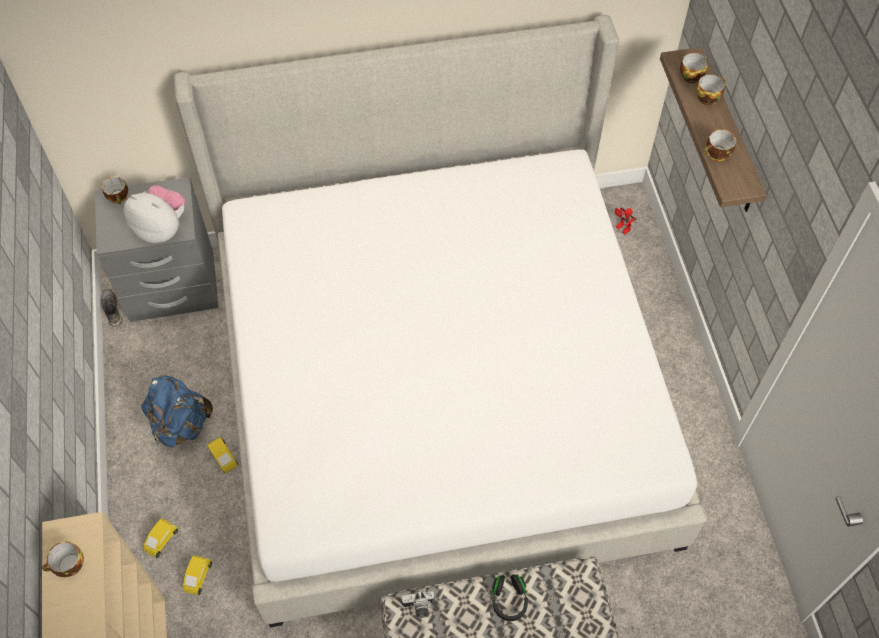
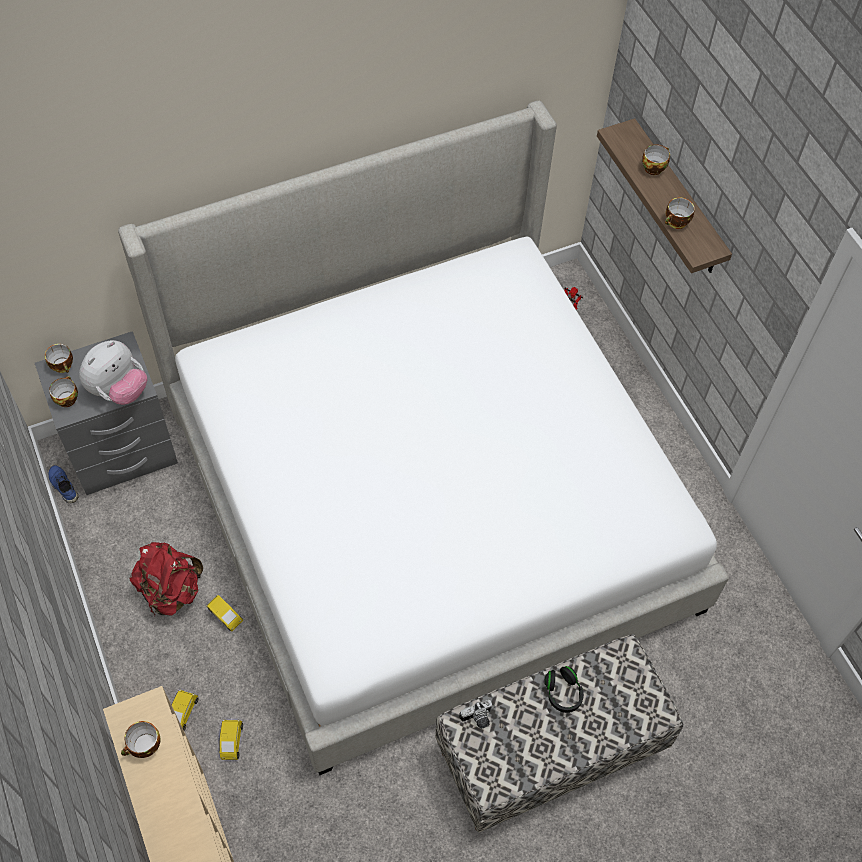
camera: 15 degrees left, 0 degrees up
grey shoe [101,289,122,327] -> blue shoe [48,465,78,503]
plush toy [124,185,185,243] -> plush toy turned 120 degrees clockwise [79,340,147,405]
blue backpack [141,376,213,447] -> red backpack [129,542,203,616]
cup [680,52,708,83] -> cup moved to [49,376,78,407]

